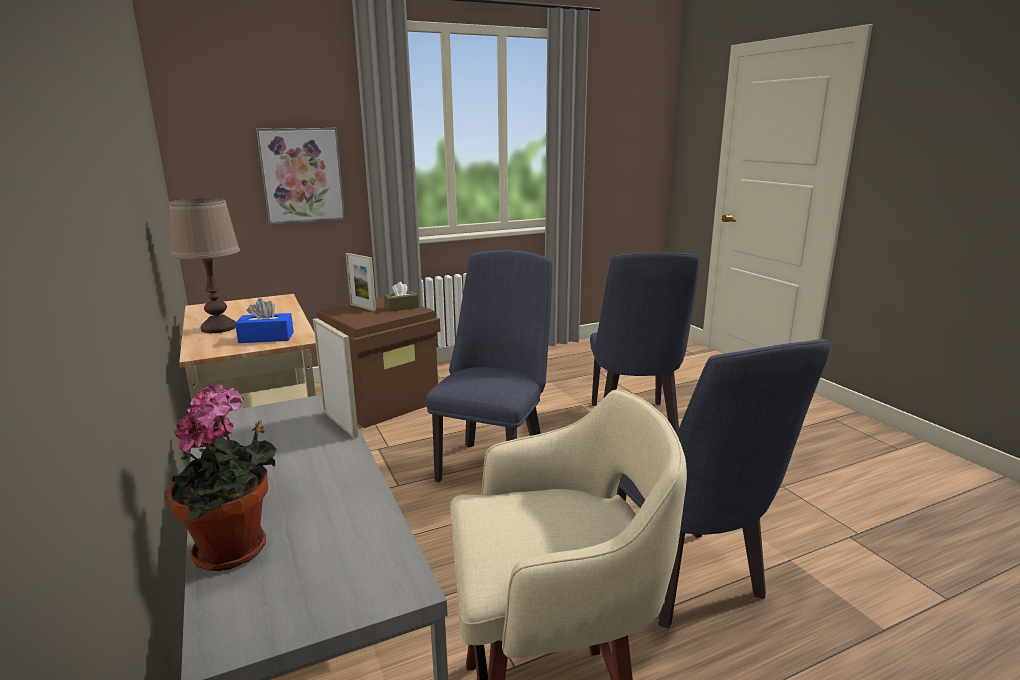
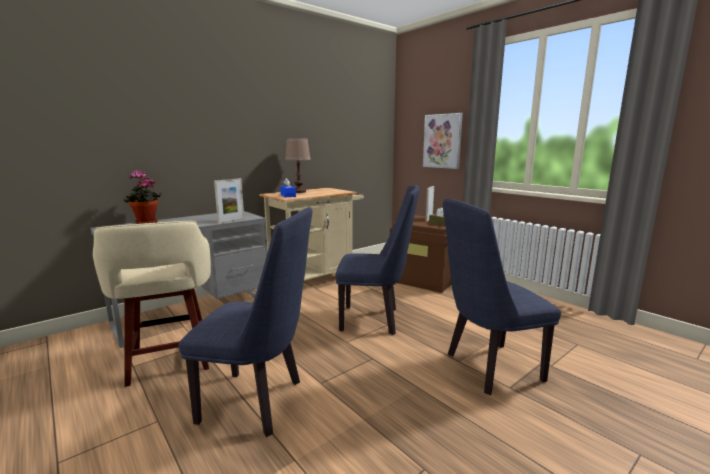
camera: 75 degrees right, 5 degrees down
blue chair [617,339,830,628] -> blue chair turned 135 degrees counterclockwise [179,207,312,437]

